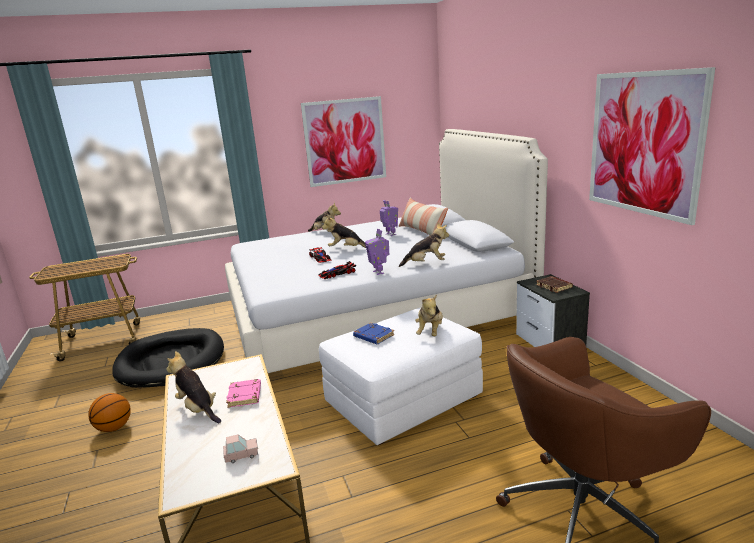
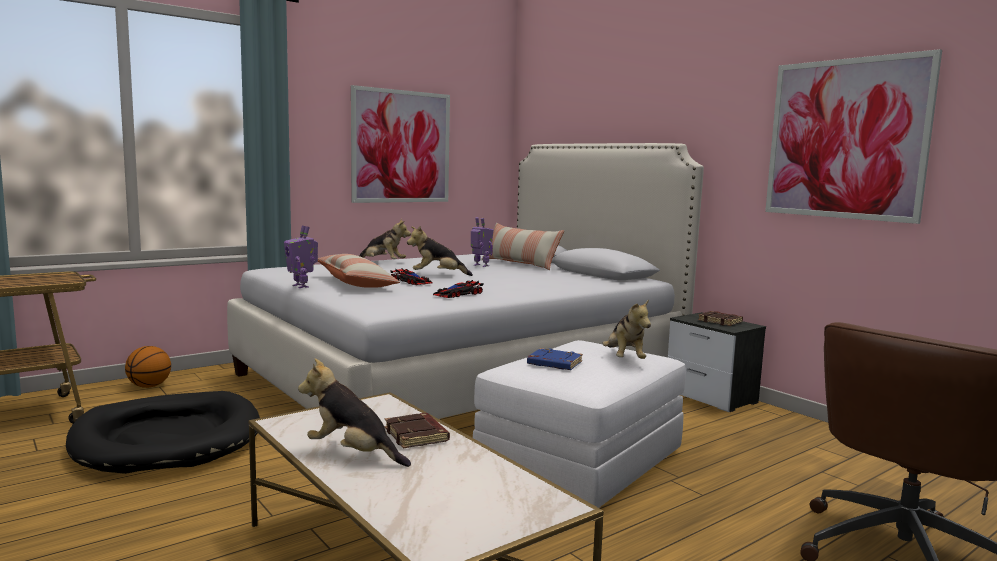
camera: 20 degrees left, 10 degrees down
basketball [88,393,131,432] -> basketball moved to [125,346,171,388]
pink toy car [223,434,258,463] -> none
pink book [226,379,261,408] -> brown book [385,413,450,449]
toy robot [365,229,389,275] -> toy robot moved to [284,225,318,288]
plush toy [399,223,449,267] -> none
none -> pillow [318,254,400,288]

